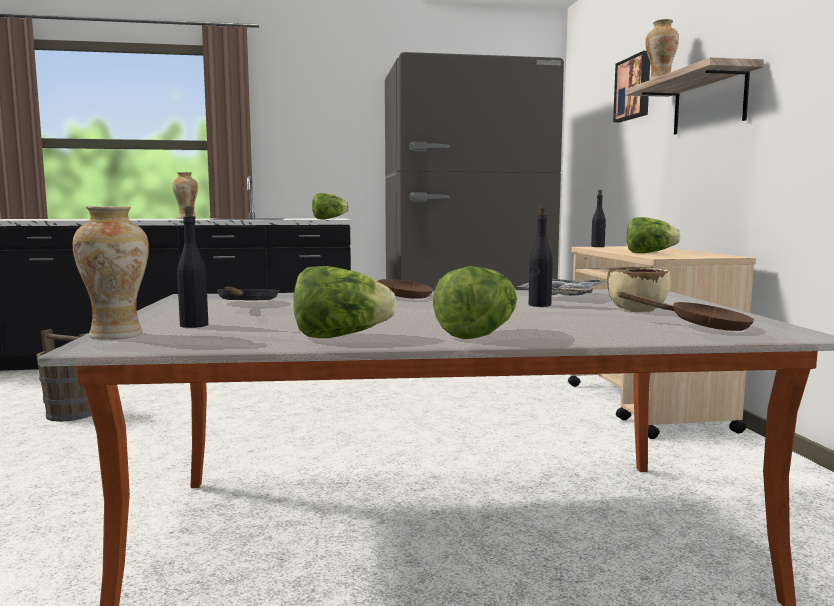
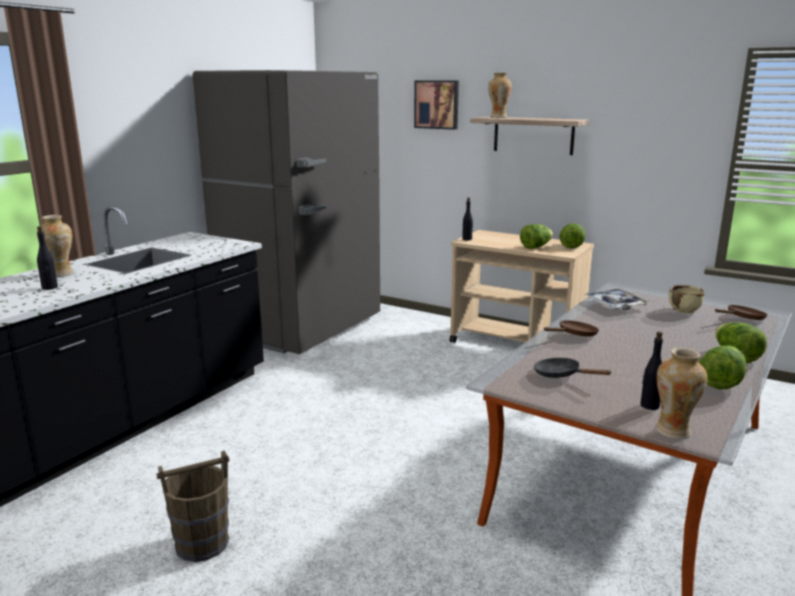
camera: 50 degrees left, 10 degrees up
lettuce [312,193,349,219] -> lettuce moved to [559,223,585,248]
black bottle [529,206,553,307] -> black bottle moved to [37,226,58,290]

